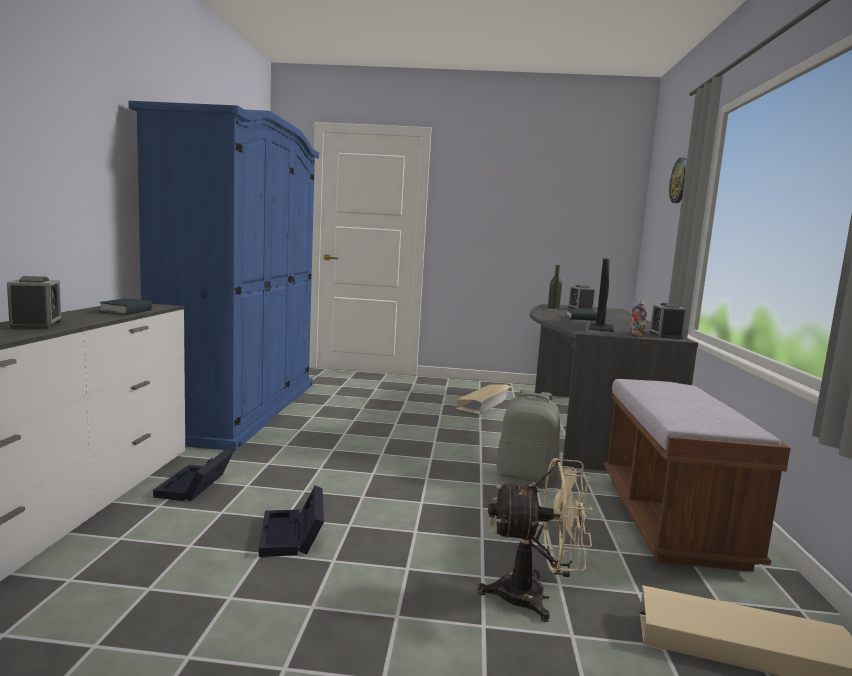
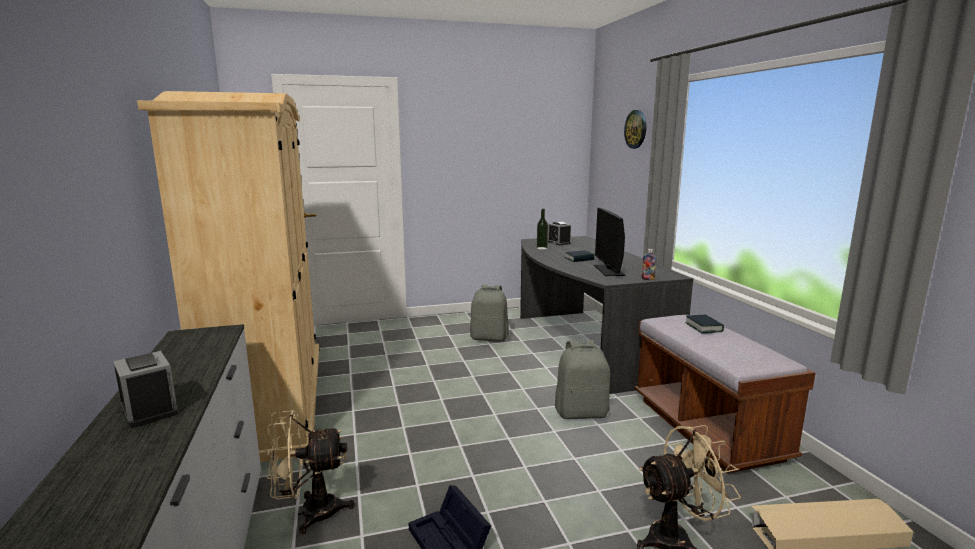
camera: 20 degrees left, 5 degrees up
book [99,298,152,315] -> book moved to [685,315,724,333]
blue wardrobe [129,101,319,451] -> beige wardrobe [137,91,320,462]
black storage box [153,448,234,502] -> beige fan [266,410,355,534]
beige storage box [456,384,511,414] -> grey backpack [470,284,509,342]
alarm clock [649,303,687,339] -> none

